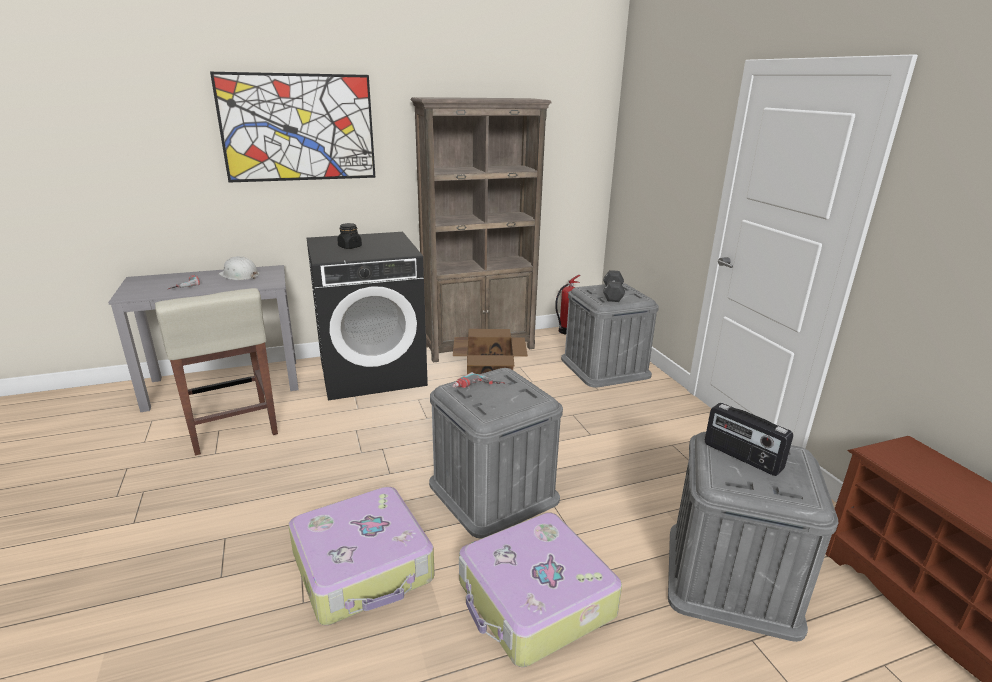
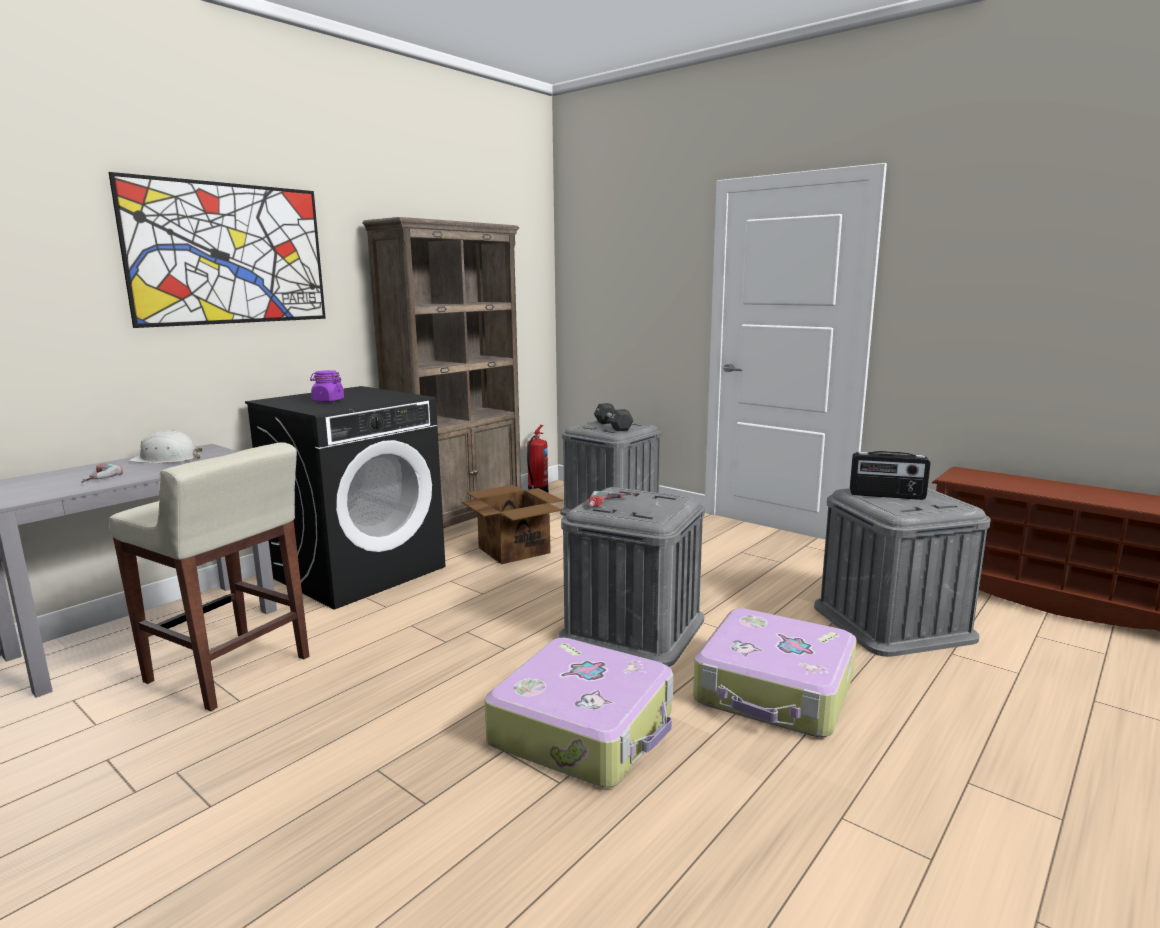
camera: 30 degrees left, 10 degrees down
black jar [337,223,362,249] -> purple jar [310,370,344,402]

